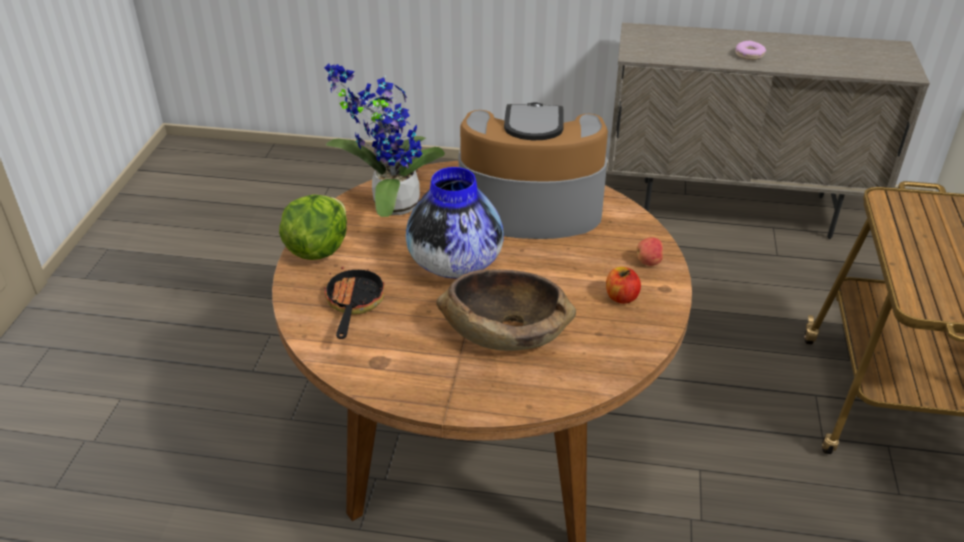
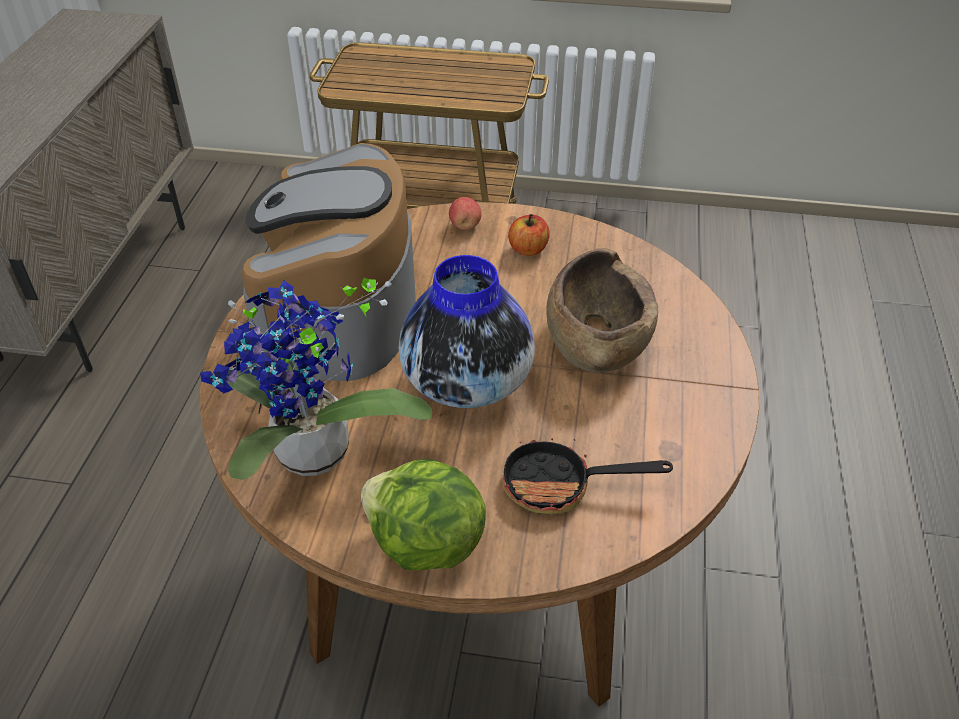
camera: 90 degrees left, 5 degrees up
donut [735,41,766,60] -> none

